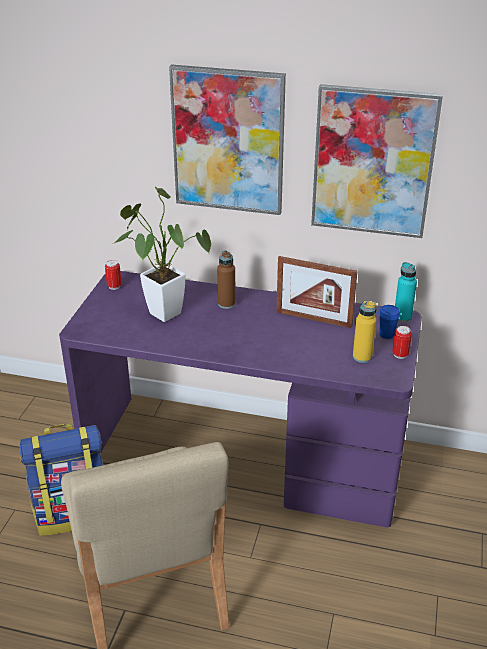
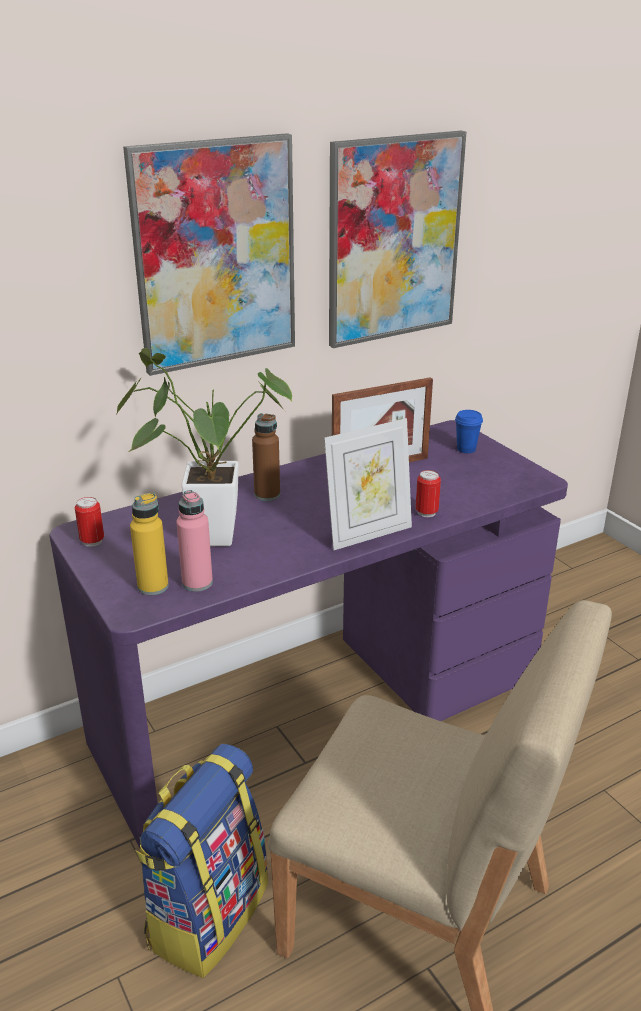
camera: 45 degrees left, 5 degrees down
yellow bottle [353,301,377,363] -> yellow bottle moved to [130,493,169,595]
can [392,326,412,359] -> can moved to [415,470,441,517]
turquoise bottle [395,262,417,322] -> none
none -> pink bottle [176,490,213,592]
none -> picture frame [324,418,412,550]

